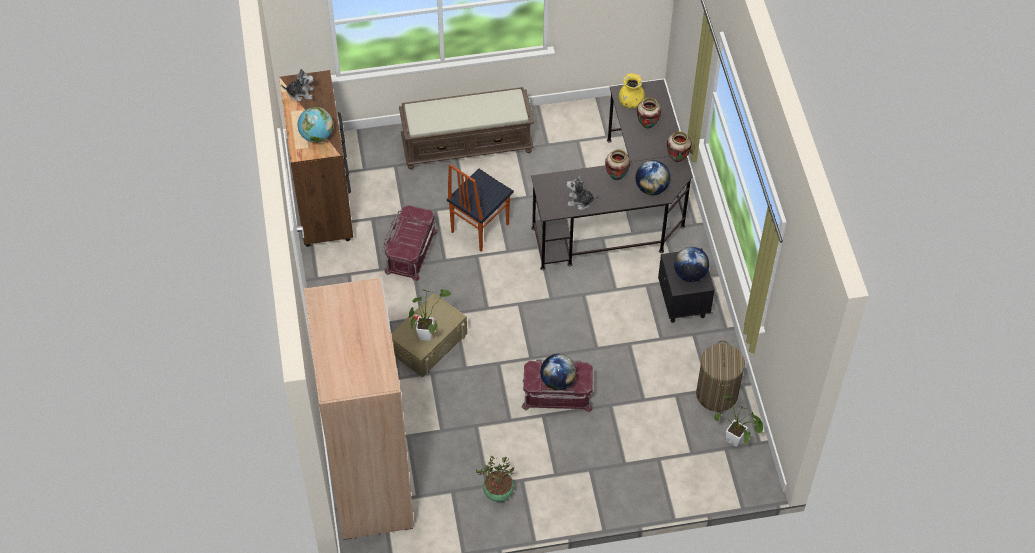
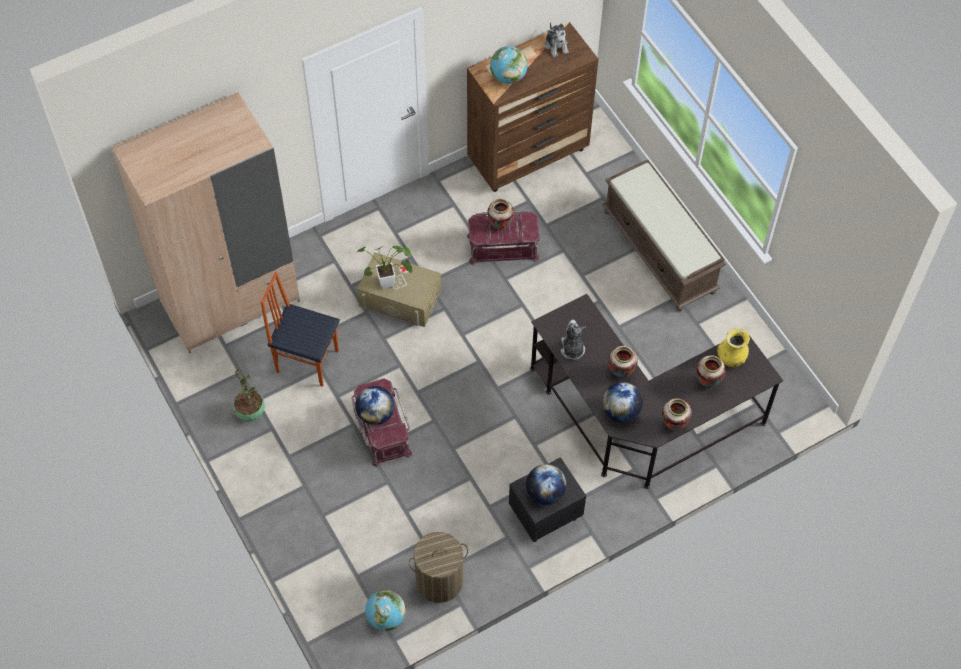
camera: 70 degrees right, 5 degrees up
chair [447,164,514,252] -> chair moved to [261,272,340,387]
potted plant [714,395,763,447] -> globe [365,590,406,631]
none -> vase [487,199,514,230]

